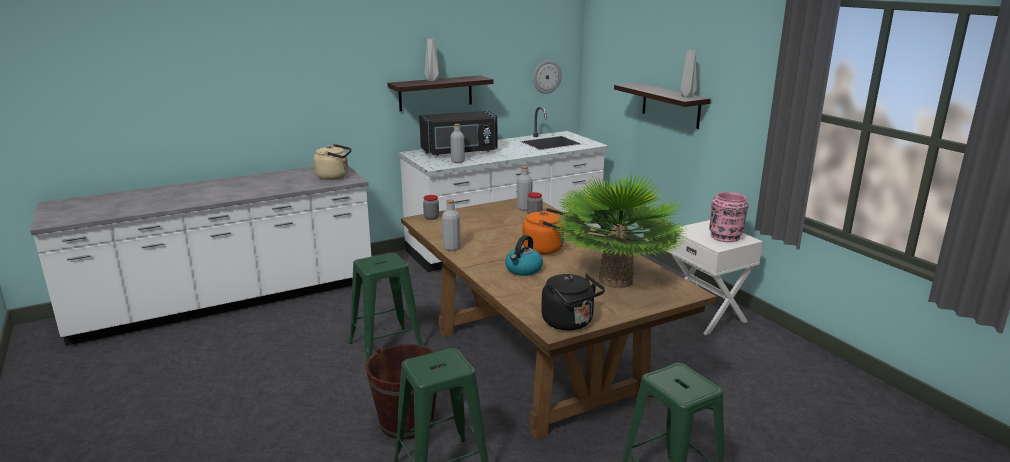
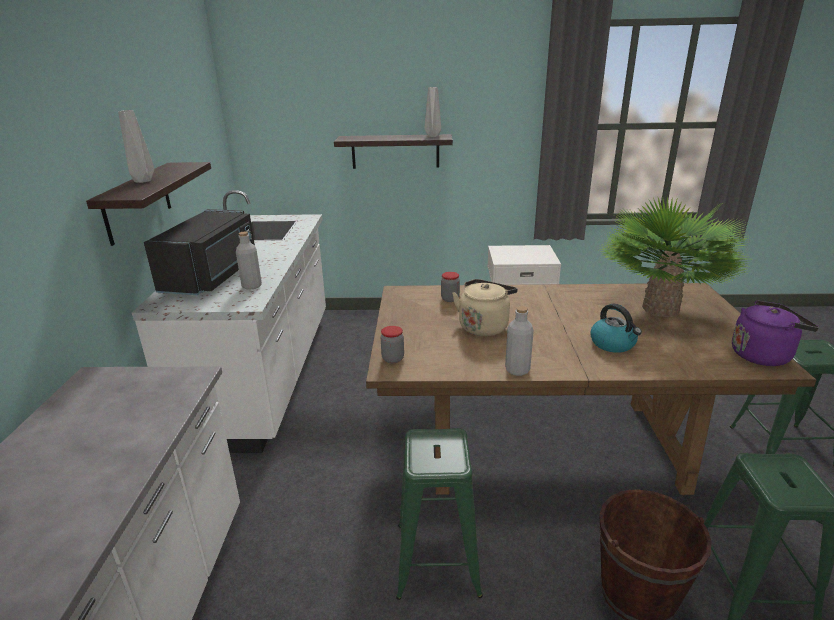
camera: 60 degrees left, 5 degrees up
beige kettle [313,144,352,180] -> beige kettle moved to [452,279,518,336]
grey bottle [517,166,533,211] -> none
orange kettle [522,208,569,255] -> none
wall clock [533,60,562,94] -> none
black kettle [541,274,605,330] -> purple kettle [732,300,819,366]
pink vase [709,192,749,242] -> none

